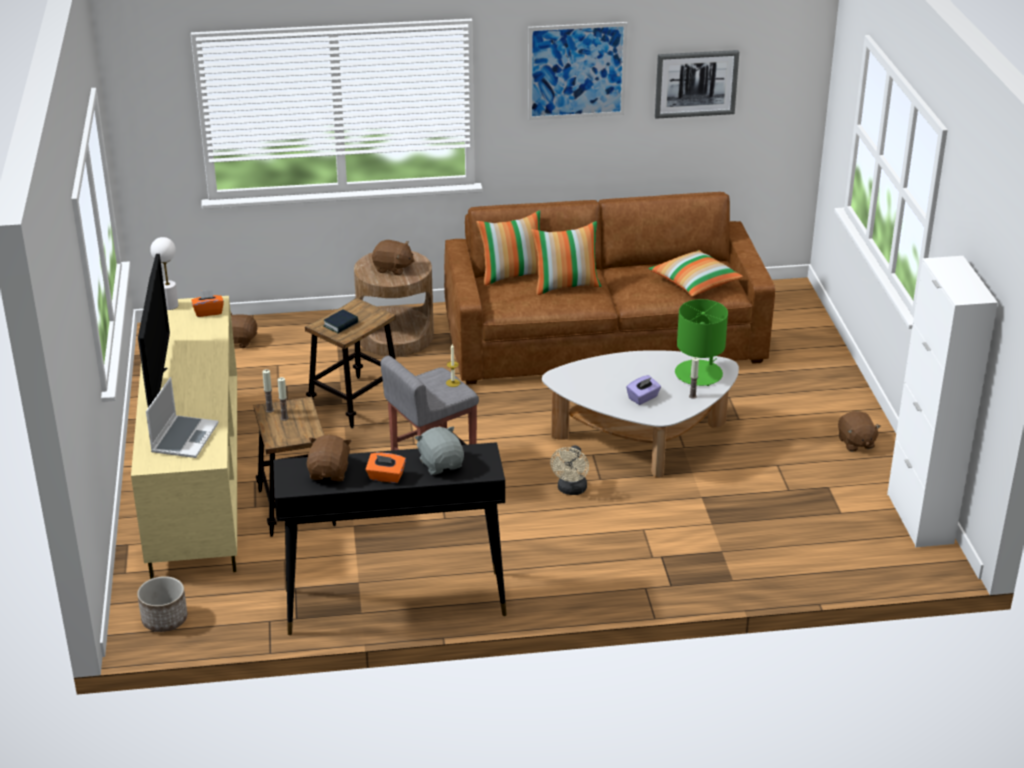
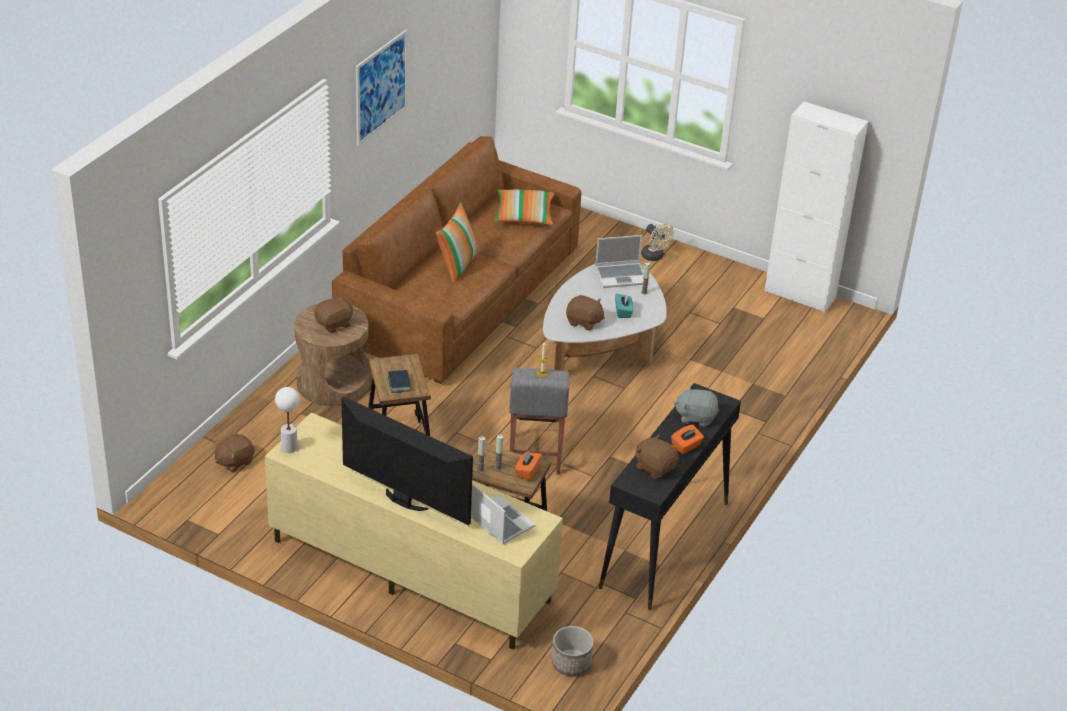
camera: 55 degrees left, 5 degrees up
orange tissue box [191,289,224,317] -> orange tissue box moved to [515,450,542,480]
pillow [476,210,540,286] -> none
beige fan [550,445,589,495] -> beige fan moved to [641,223,674,261]
purple tissue box [626,375,661,405] -> turquoise tissue box [615,293,633,318]
picture [655,50,739,119] -> none
green table lamp [675,299,728,386] -> laptop [595,235,644,288]
brown plush toy [838,411,881,452] -> brown plush toy moved to [566,295,605,330]

